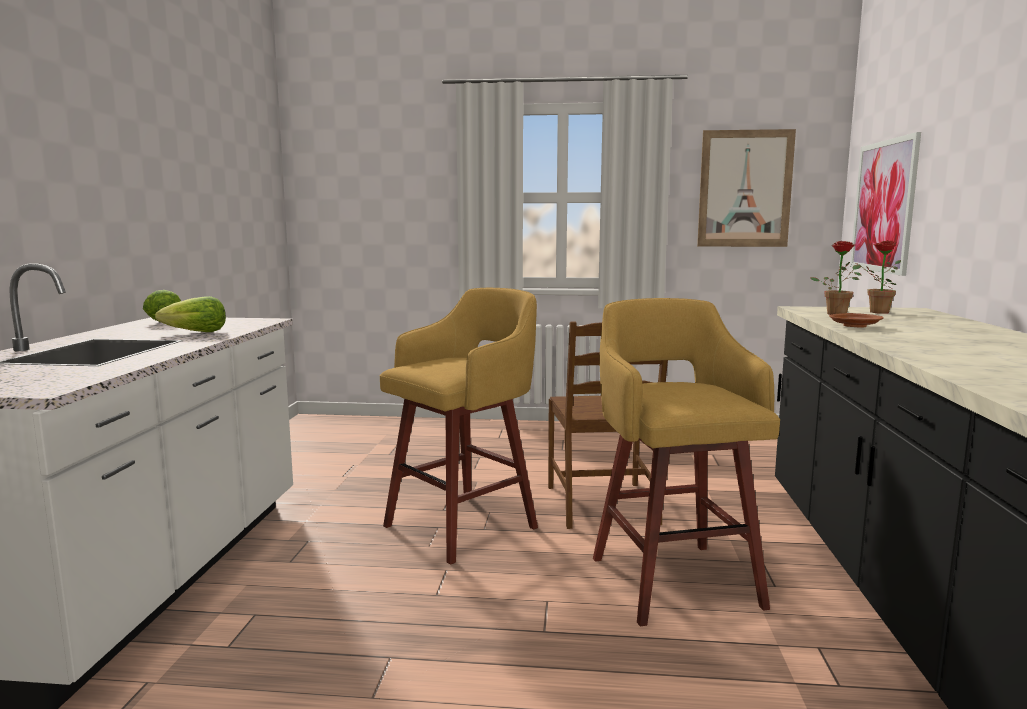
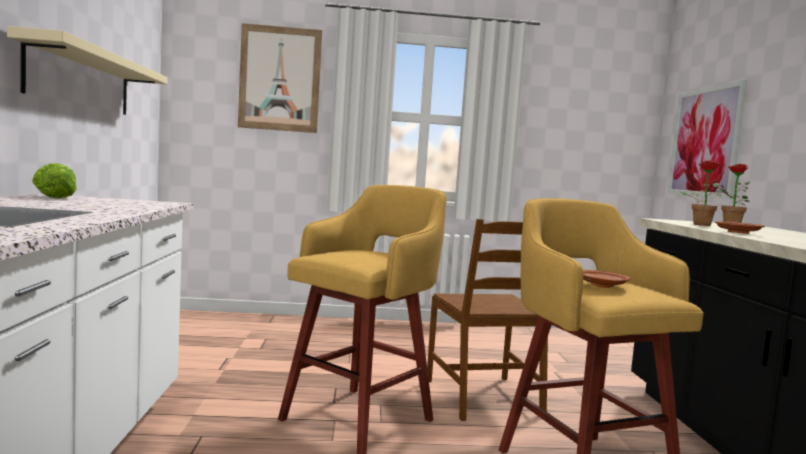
camera: 10 degrees left, 5 degrees down
lettuce [155,296,226,332] -> none
picture [697,129,796,247] -> picture moved to [238,23,322,133]
none -> beige shelf [7,26,167,115]
none -> brown plate [583,270,631,288]

